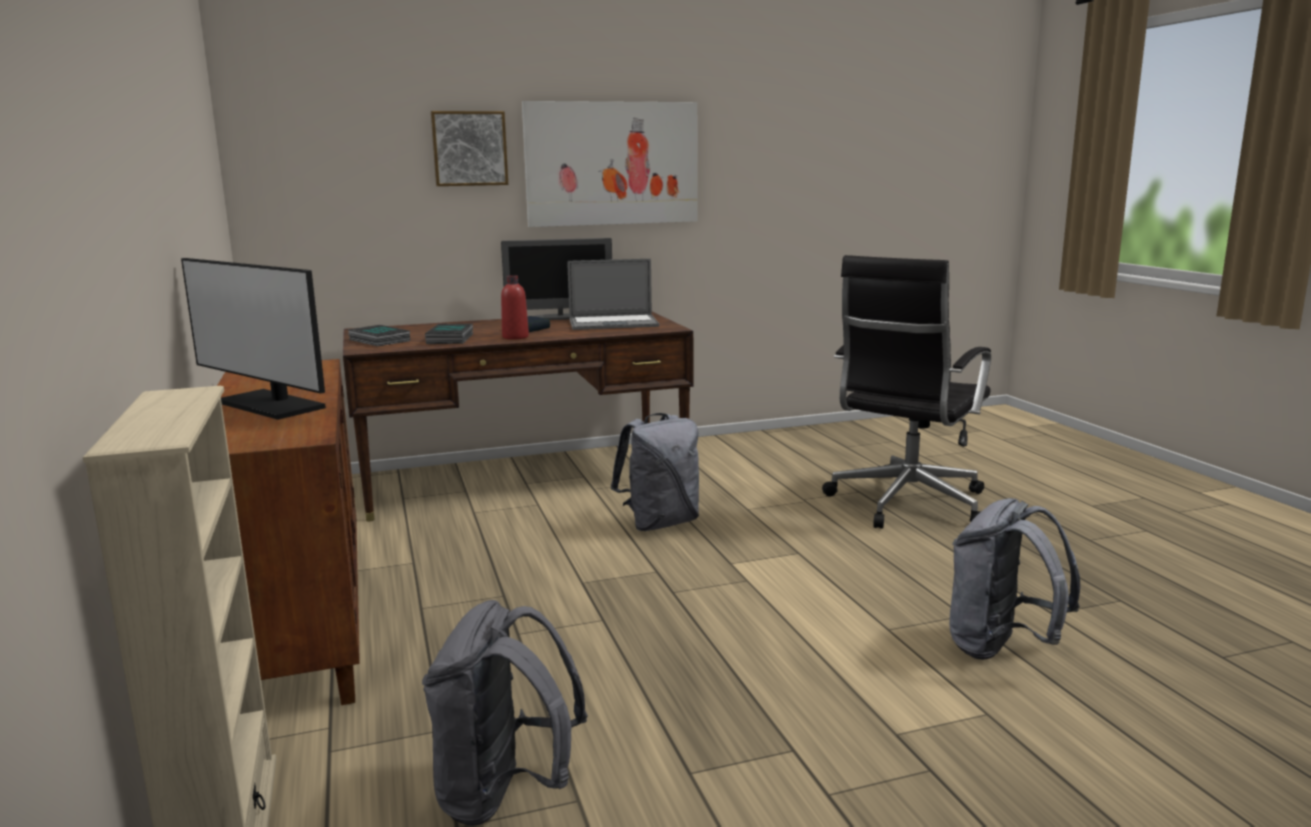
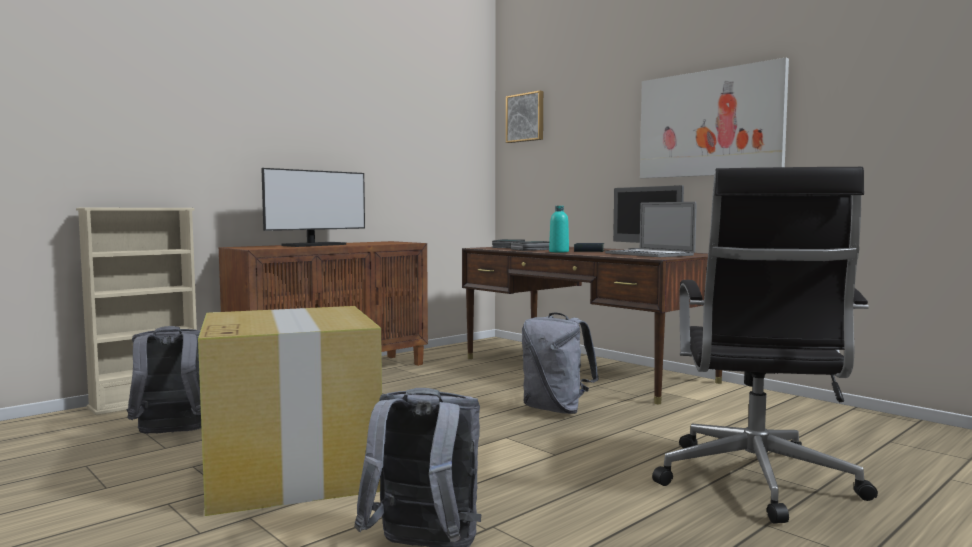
camera: 65 degrees right, 10 degrees down
monitor [181,258,326,420] -> monitor turned 150 degrees counterclockwise [261,168,365,247]
picture [431,111,508,186] -> picture moved to [506,90,543,143]
red bottle [501,275,529,340] -> turquoise bottle [549,206,569,253]
black office chair [822,255,991,529] -> black office chair turned 90 degrees counterclockwise [652,167,878,524]
none -> cardboard box [198,306,382,516]

